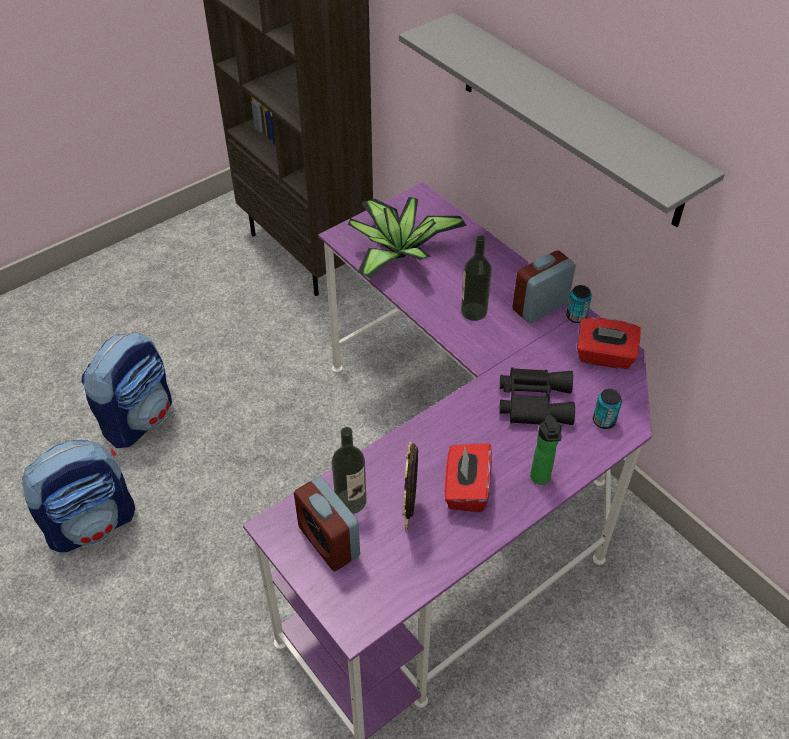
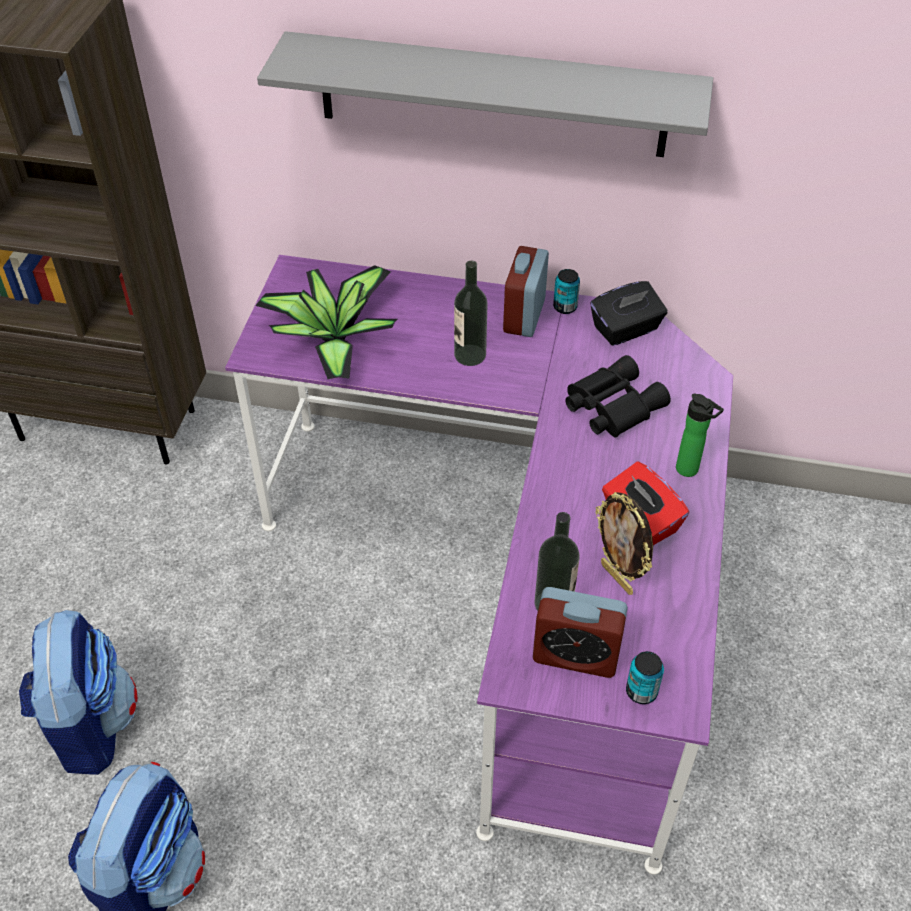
camera: 40 degrees left, 0 degrees up
red tissue box [577,317,641,369] -> black tissue box [590,281,667,346]
can [593,389,622,429] -> can moved to [626,651,664,704]

